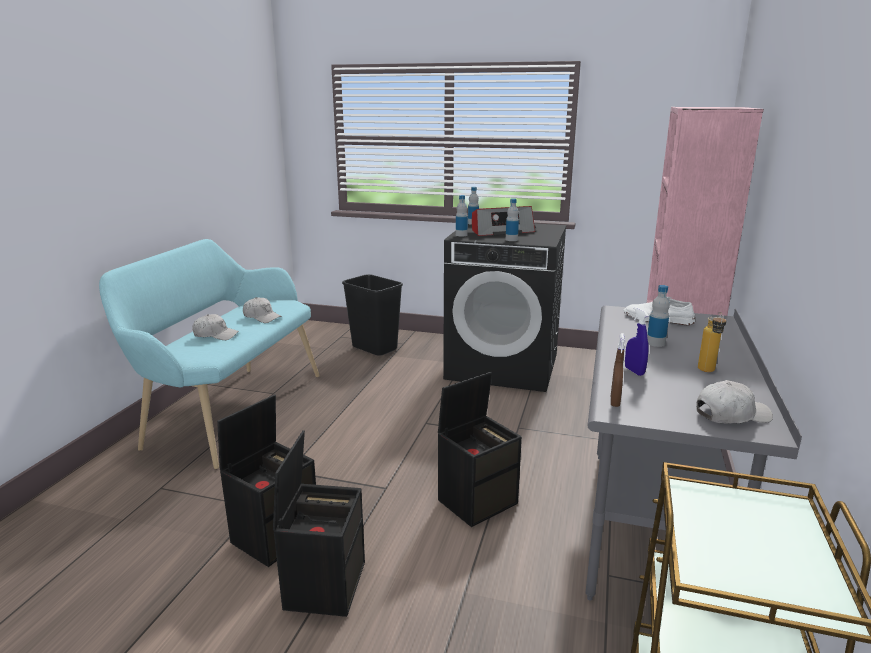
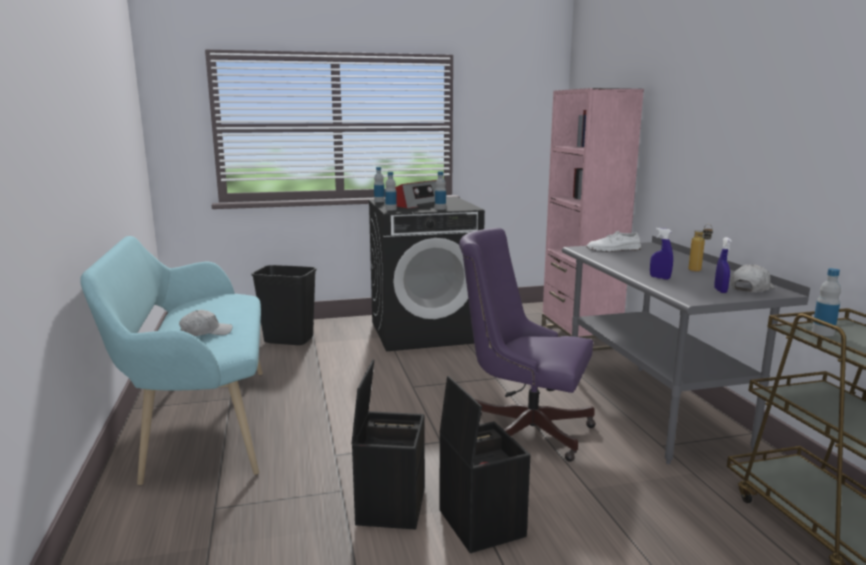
camera: 30 degrees left, 5 degrees down
white cap [243,297,282,323] -> none
black storage box [438,372,522,527] -> purple office chair [459,228,596,462]
brown spray bottle [611,333,625,407] -> none
bottle [647,285,670,347] -> bottle moved to [812,268,841,336]
none -> blue spray bottle [714,237,732,293]

